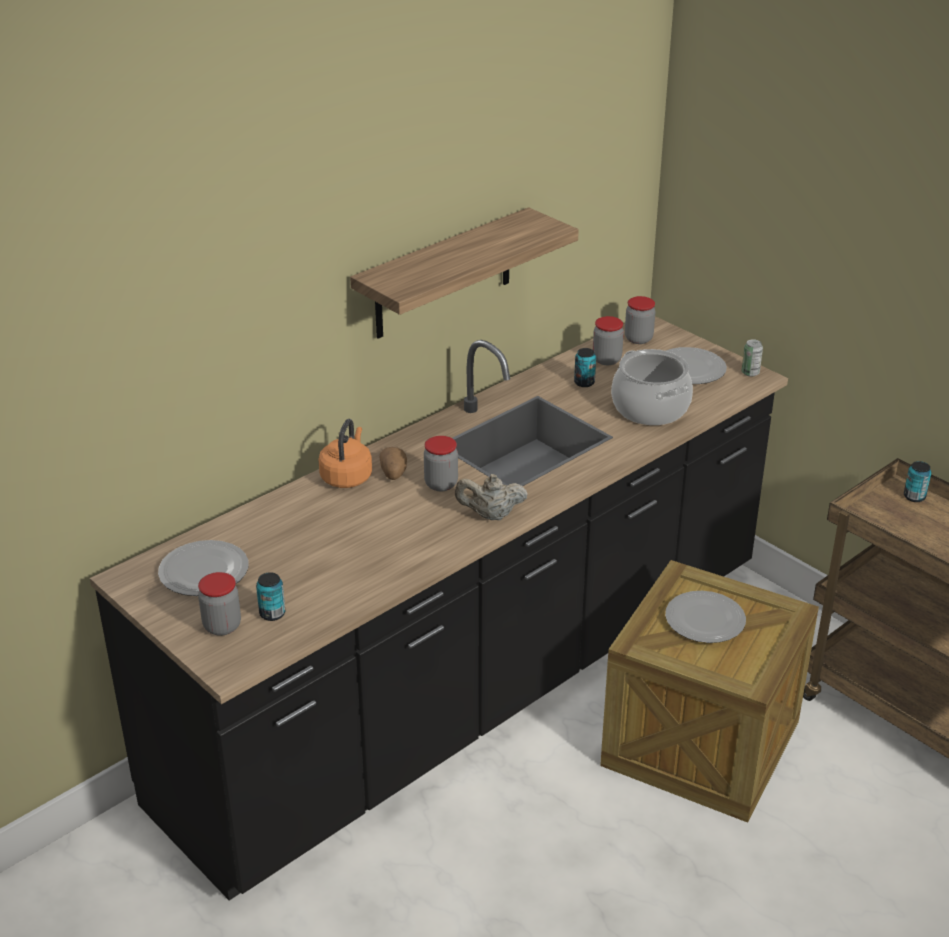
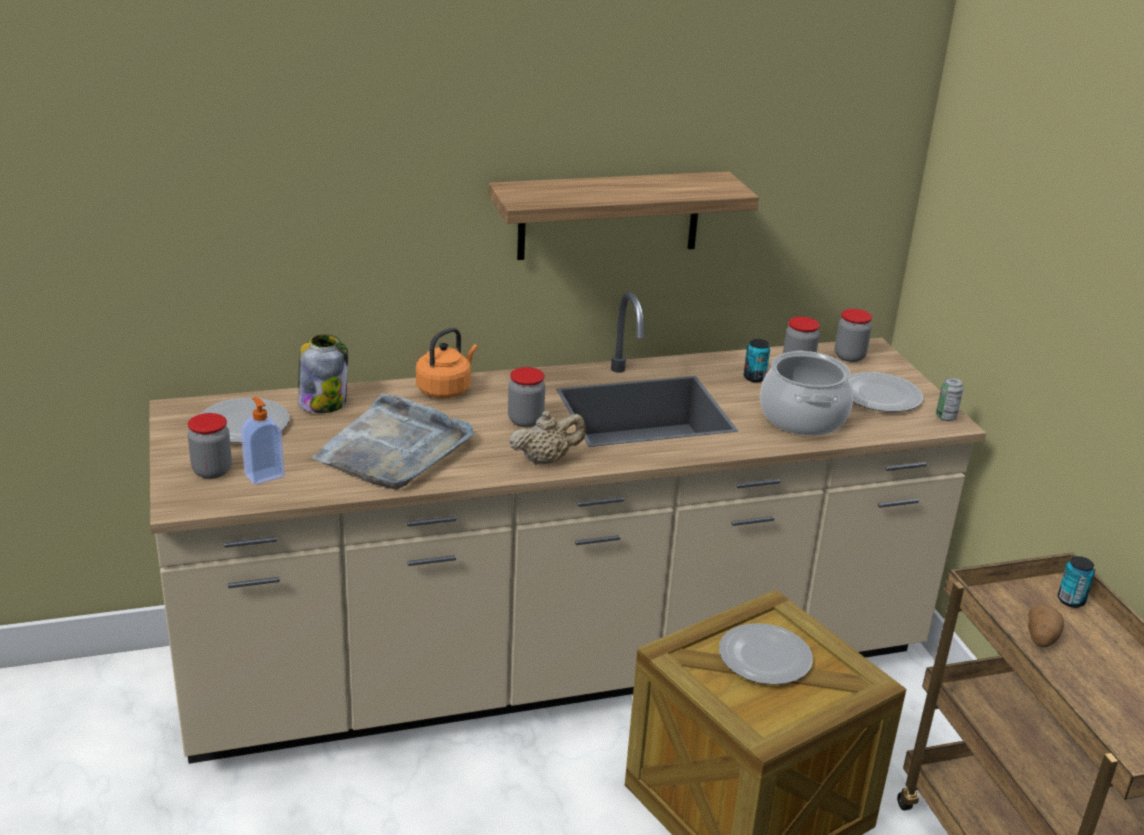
camera: 25 degrees right, 5 degrees down
black counter [90,316,788,900] -> beige counter [149,292,987,764]
can [256,572,285,621] -> soap dispenser [241,397,285,485]
potato [380,447,407,480] -> potato moved to [1028,605,1064,647]
beige teapot [455,474,528,520] -> beige teapot turned 135 degrees clockwise [509,411,586,465]
none -> jar [298,335,348,413]
none -> grey tray [311,393,474,490]

